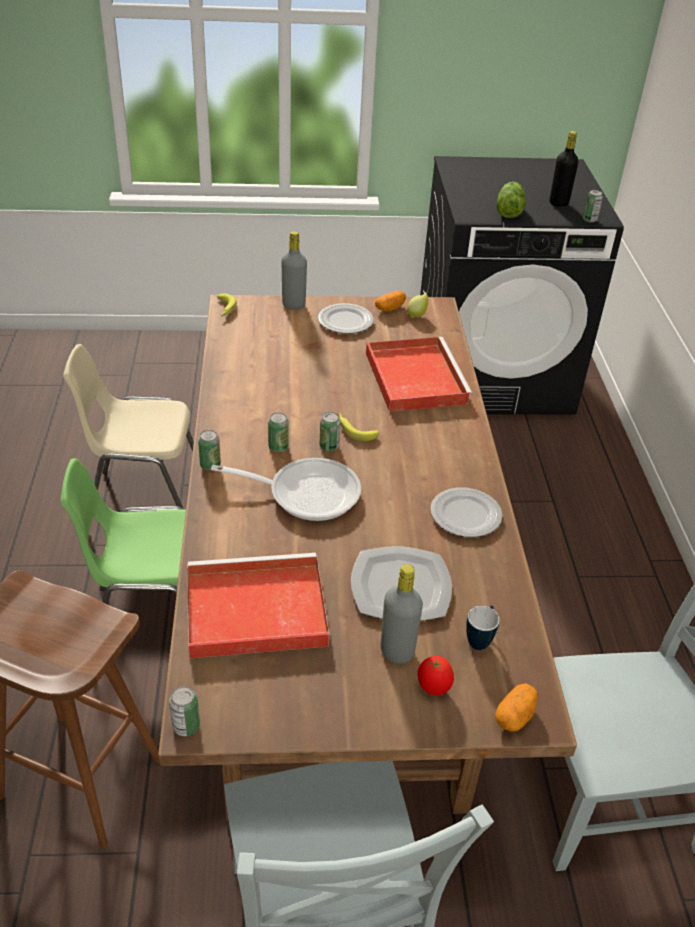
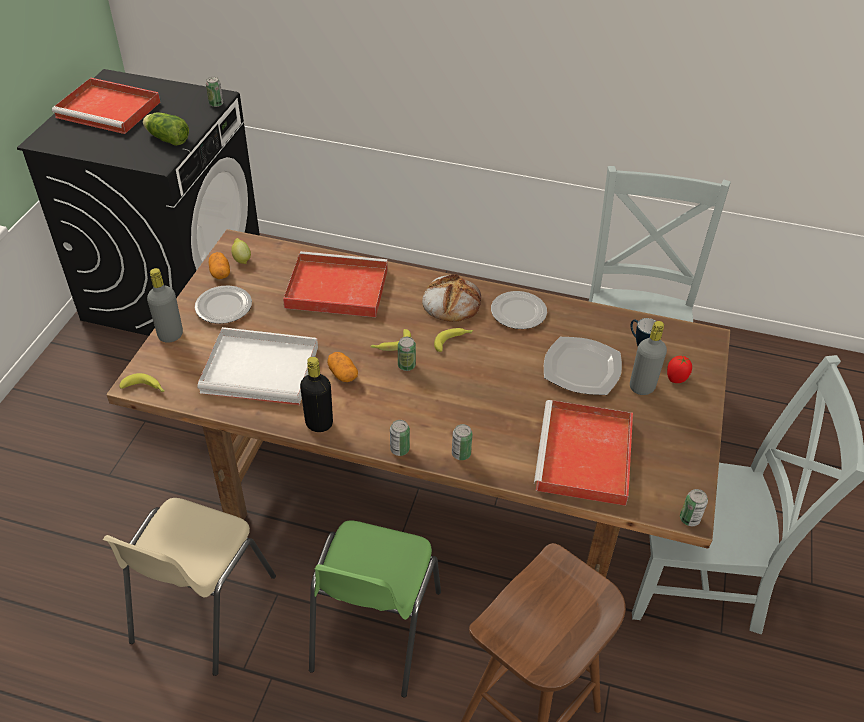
camera: 70 degrees left, 5 degrees up
frying pan [211,458,361,521] -> none
can [268,413,289,452] -> can moved to [452,424,473,460]
potato [495,683,538,732] -> potato moved to [327,352,358,382]
black bottle [550,131,578,207] -> black bottle moved to [300,357,333,432]
none -> red tray [52,78,160,134]
none -> white tray [197,327,318,405]
none -> bread [422,274,481,322]
none -> banana [434,328,473,352]

